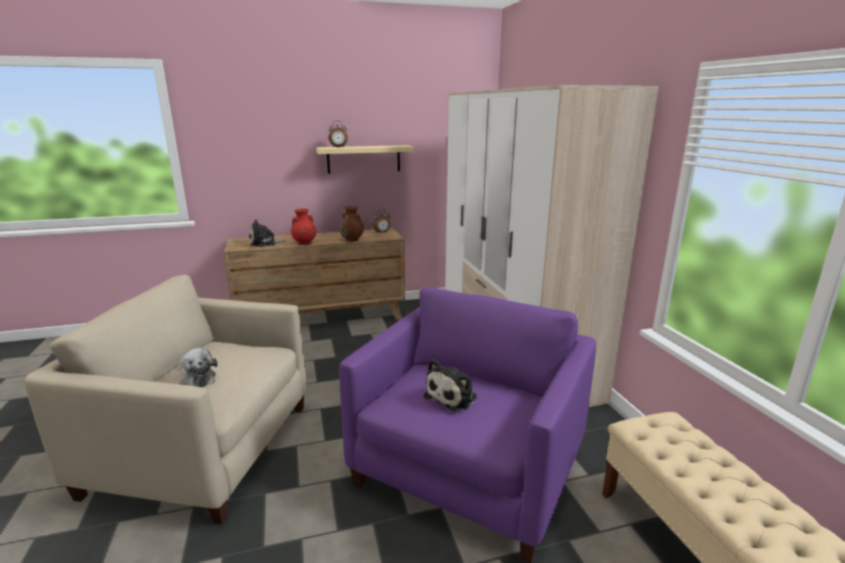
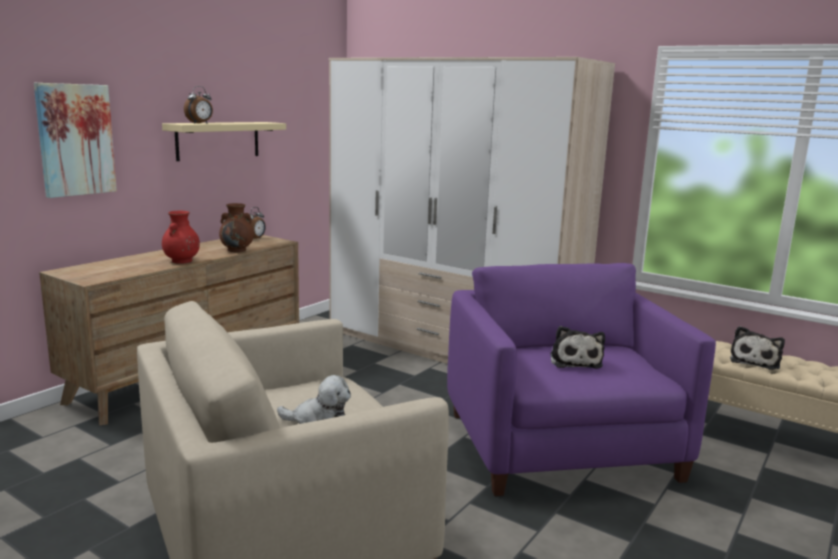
camera: 40 degrees left, 5 degrees down
plush toy [249,219,286,247] -> plush toy moved to [730,326,785,370]
none -> picture [34,83,117,198]

